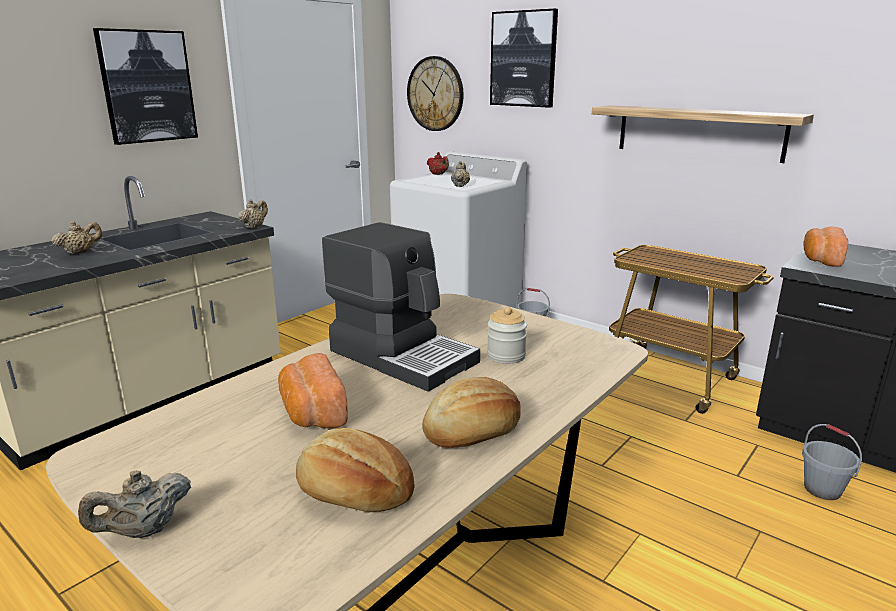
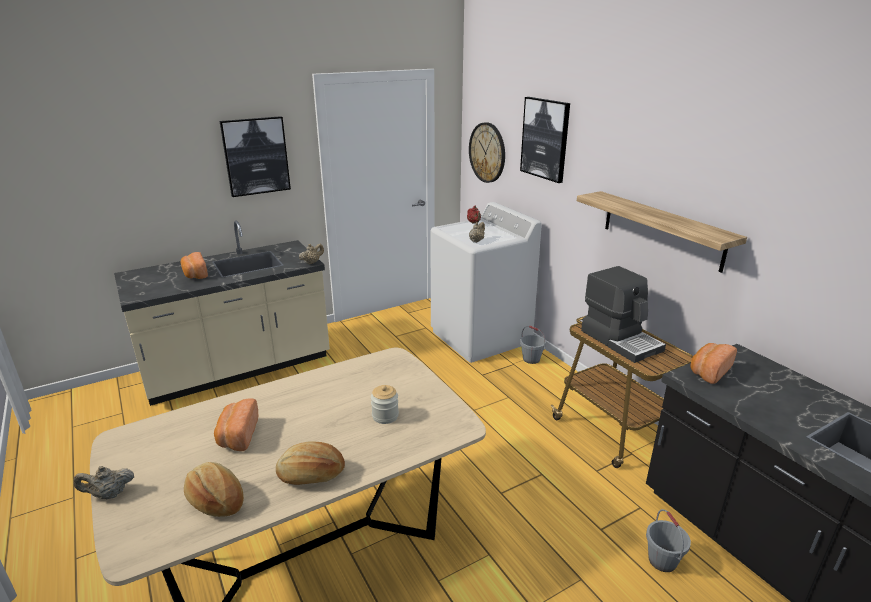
camera: 20 degrees right, 5 degrees up
beige teapot [52,221,102,255] -> bread [181,252,208,279]
coffee machine [322,222,480,392] -> coffee machine moved to [581,266,666,363]

